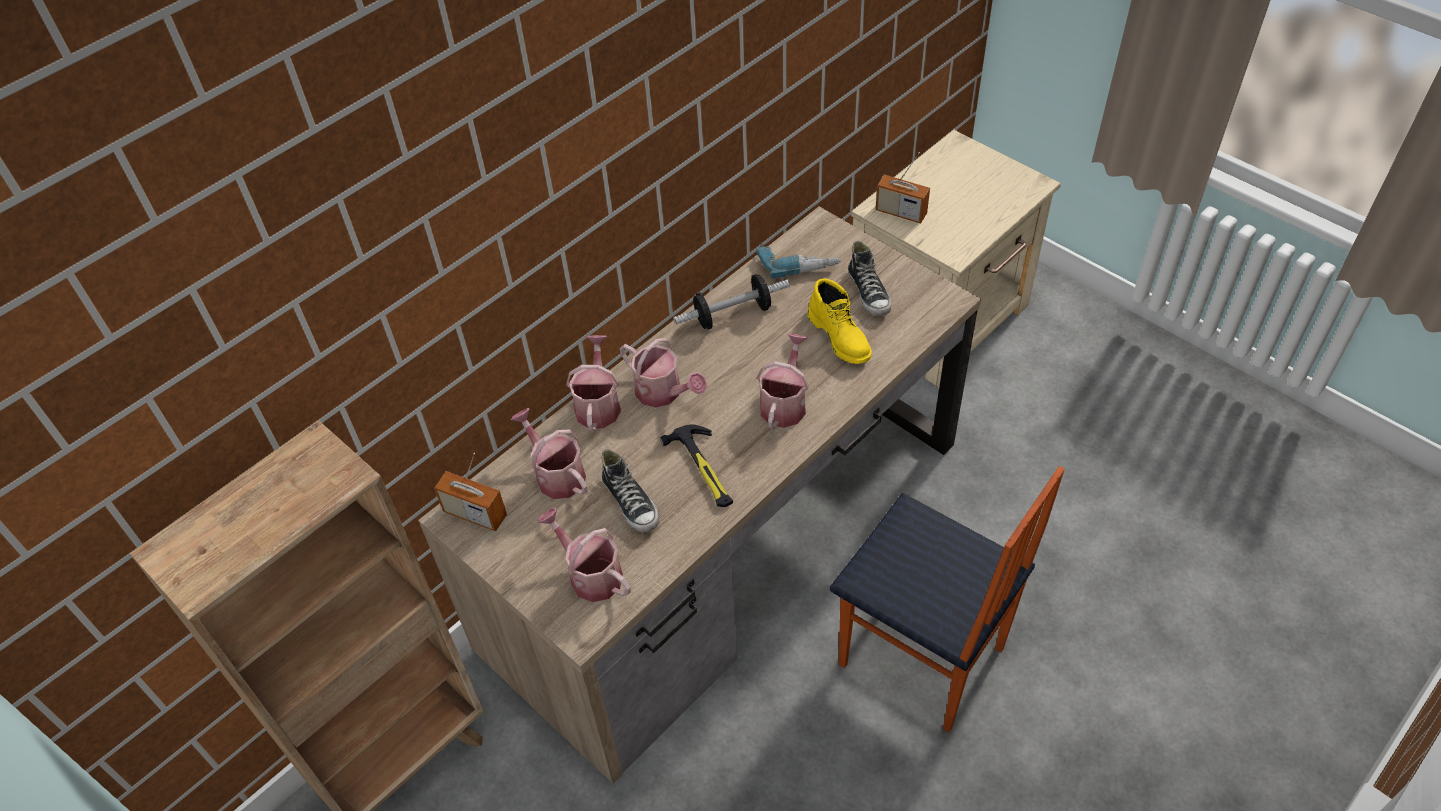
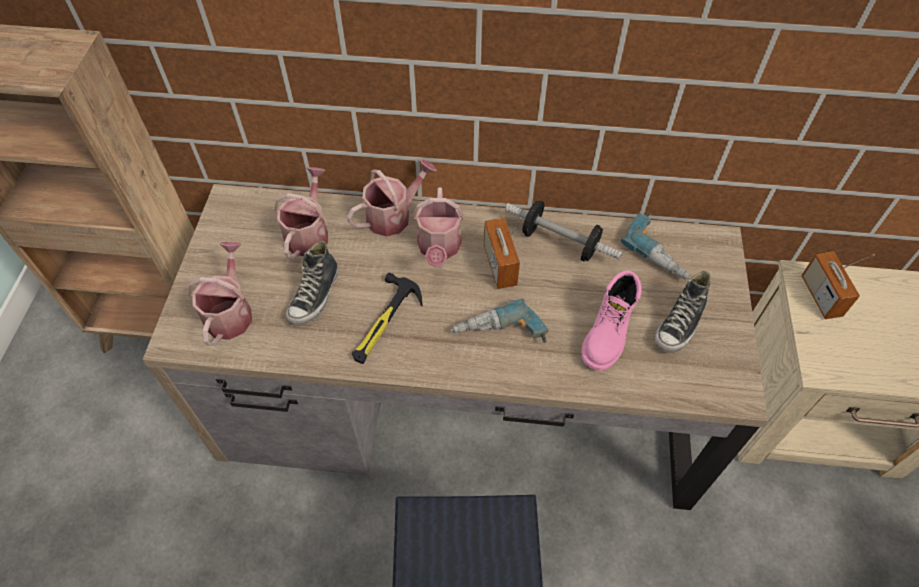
camera: 50 degrees right, 5 degrees up
radio [434,453,507,531] -> radio moved to [484,217,521,289]
watering can [757,333,809,430] -> power drill [450,299,549,343]
yellow boot [808,279,872,364] -> pink boot [581,270,642,371]

